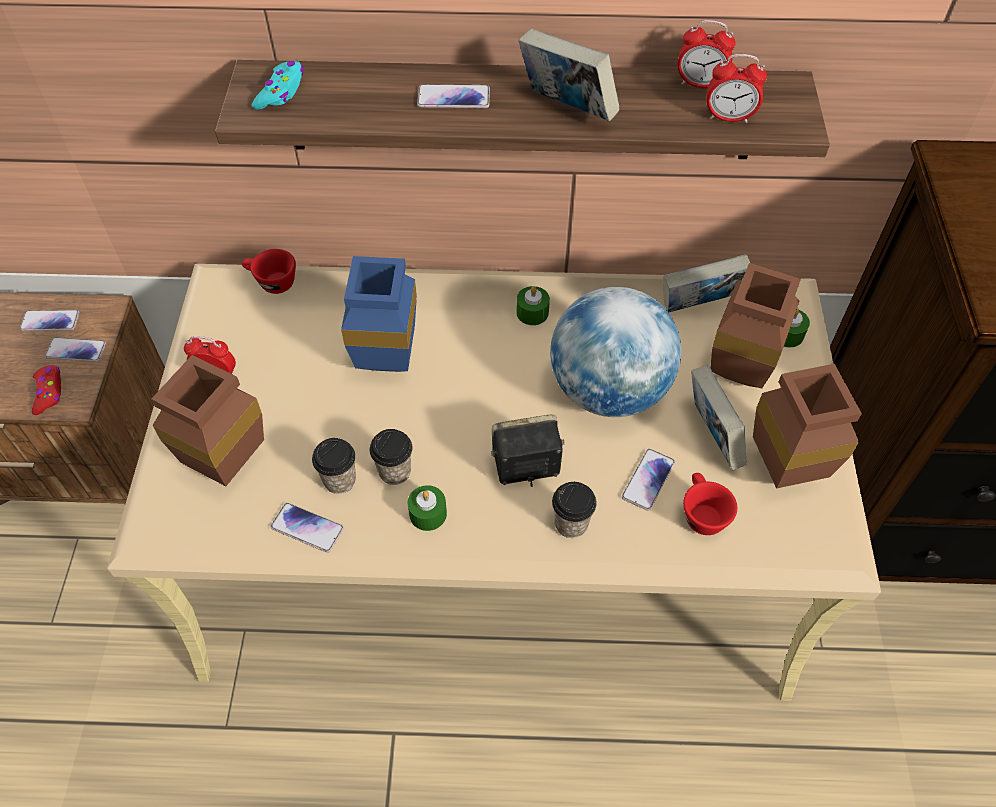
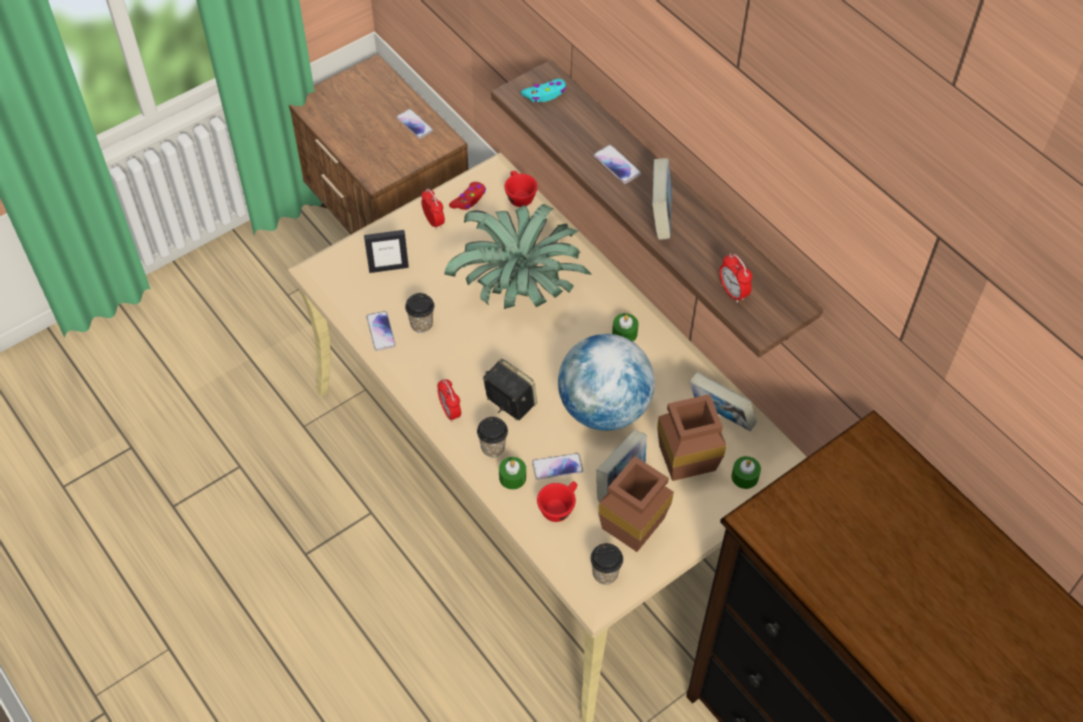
camera: 50 degrees right, 0 degrees up
red game controller [32,365,61,415] -> red game controller moved to [449,182,486,210]
phone [45,337,106,362] -> none
brown vase [151,355,264,486] -> picture frame [364,230,409,273]
blue vase [341,256,417,372] -> potted plant [444,204,592,309]
cup [370,429,412,485] -> cup moved to [591,543,623,585]
green candle [407,485,447,531] -> green candle moved to [499,457,526,490]
alarm clock [677,20,736,88] -> alarm clock moved to [437,379,461,422]

